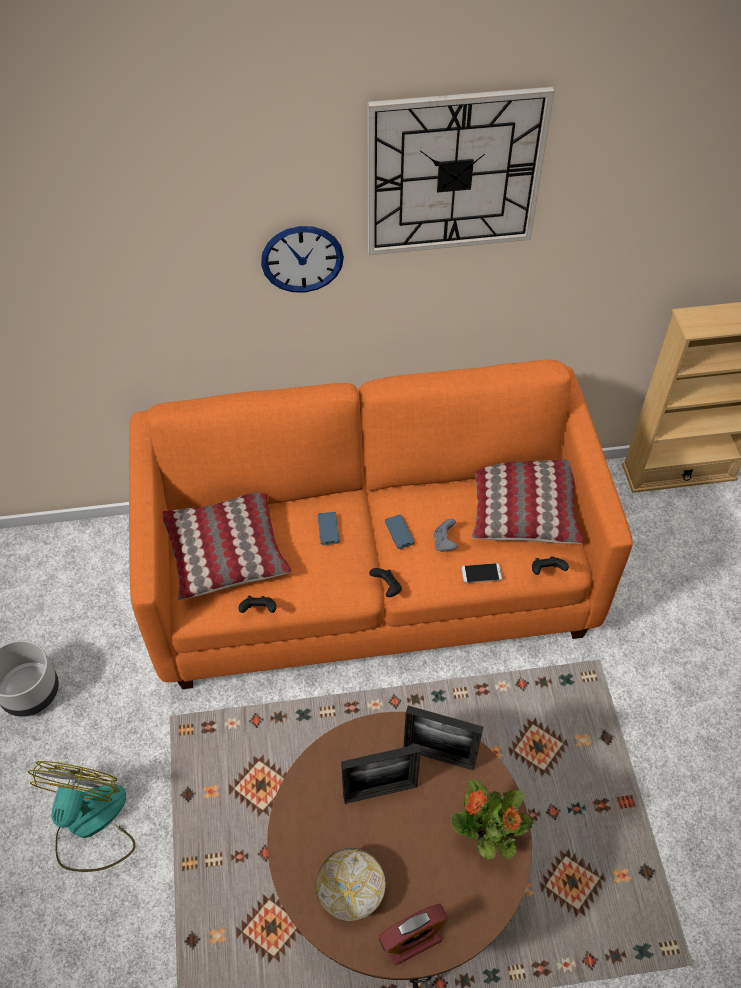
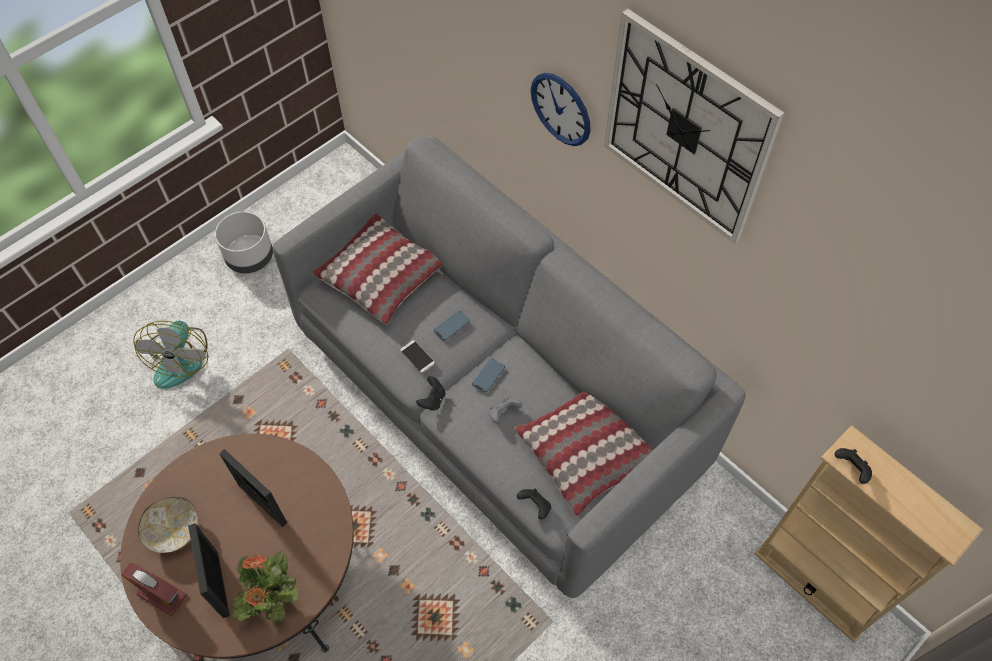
camera: 55 degrees right, 5 degrees up
fan [28,761,136,872] -> fan turned 120 degrees clockwise [133,321,208,389]
orange sofa [129,360,633,689] -> grey sofa [272,136,746,598]
black game controller [239,596,276,613] -> black game controller moved to [835,448,872,484]
picture frame [403,706,483,770] -> picture frame moved to [188,523,230,618]
phone [462,563,502,583] -> phone moved to [400,340,435,373]

